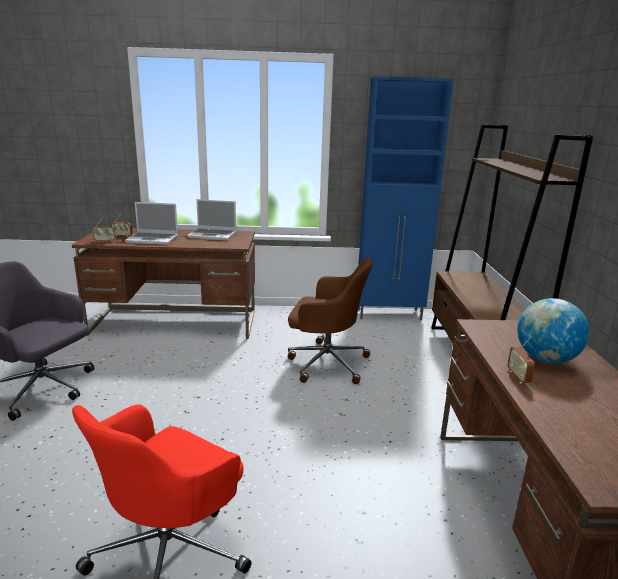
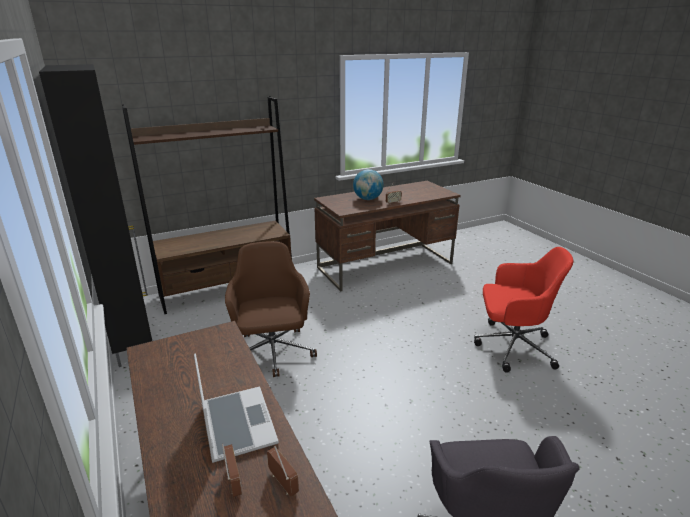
camera: 115 degrees left, 5 degrees up
laptop [187,199,236,241] -> none
blue cabinet [358,76,454,320] -> black cabinet [39,64,152,367]

